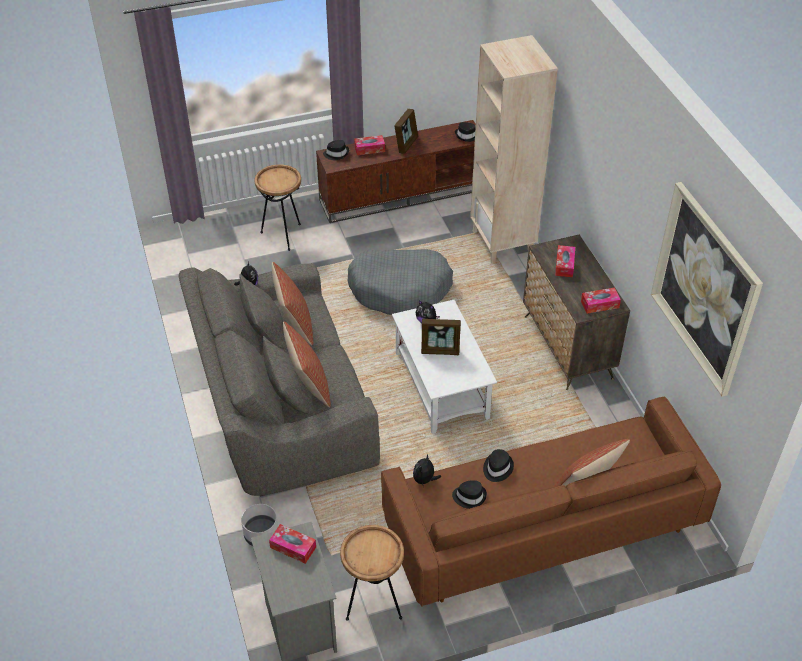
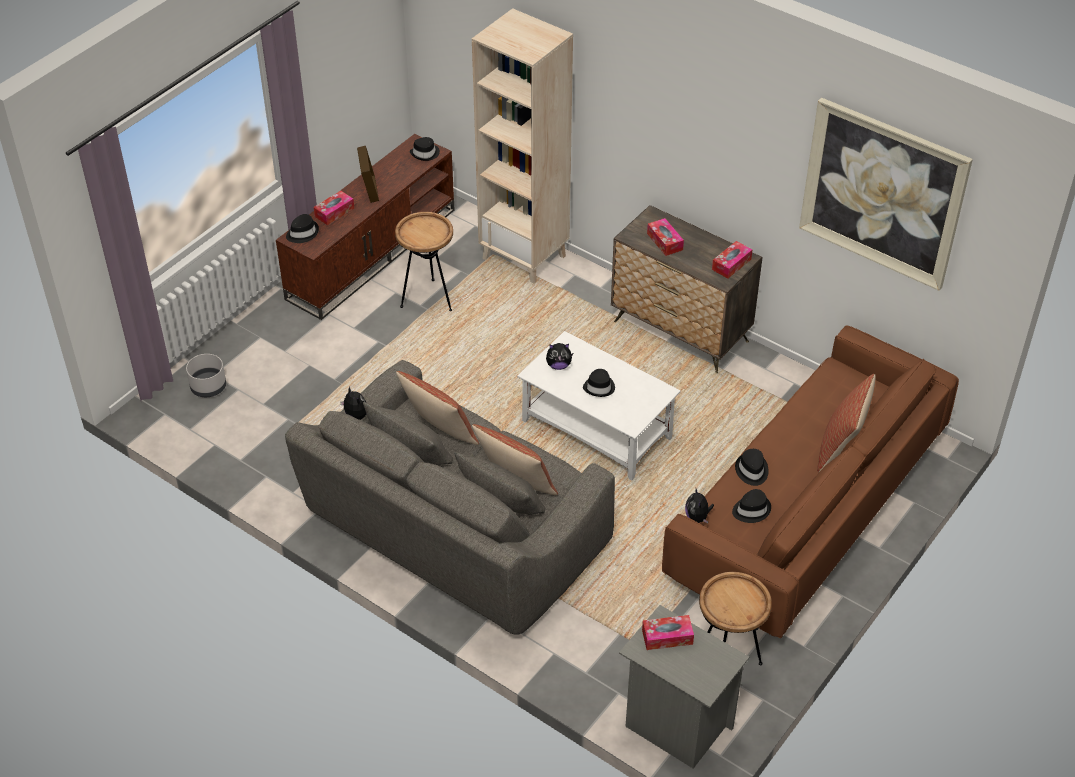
camera: 35 degrees left, 0 degrees up
grey planter [241,504,278,546] -> grey planter moved to [186,354,226,397]
brown side table [254,164,301,251] -> brown side table moved to [395,212,453,311]
grey dog bed [348,249,453,315] -> none
picture frame [421,319,461,355] -> black hat [583,369,615,397]

